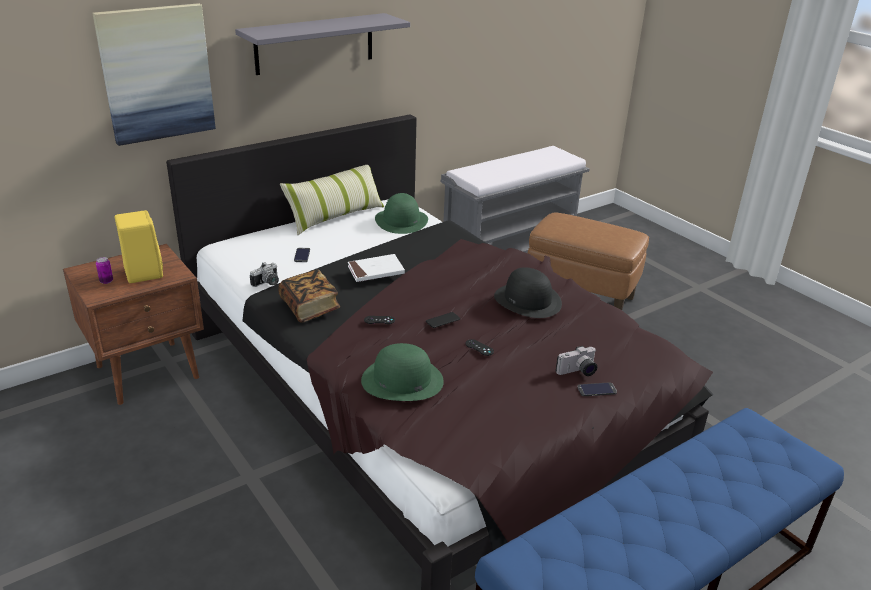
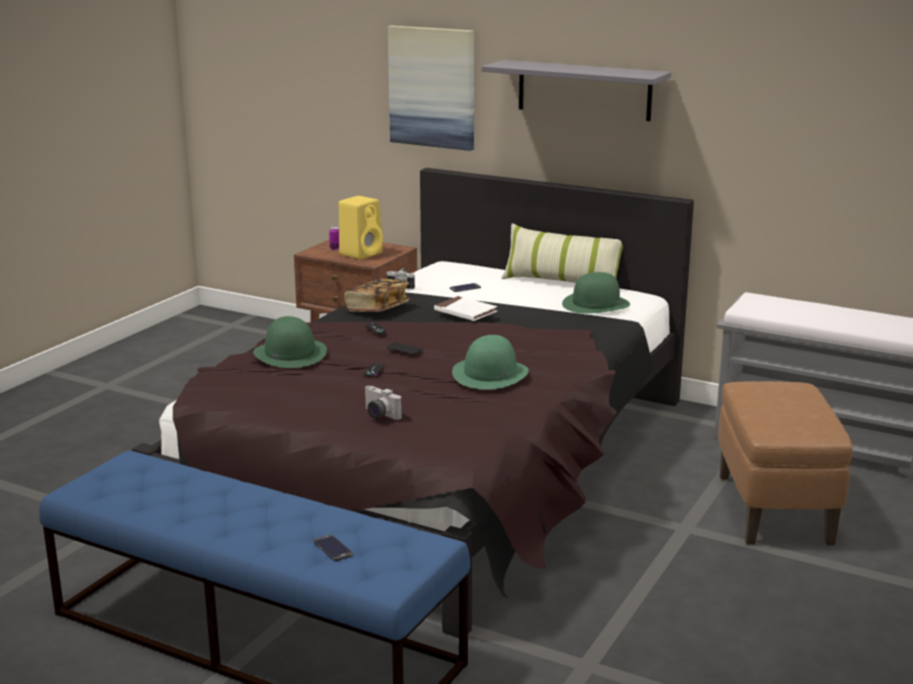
camera: 65 degrees right, 10 degrees down
black hat [494,267,562,318] -> green hat [452,335,529,390]
phone [578,382,617,396] -> phone moved to [314,535,353,561]

